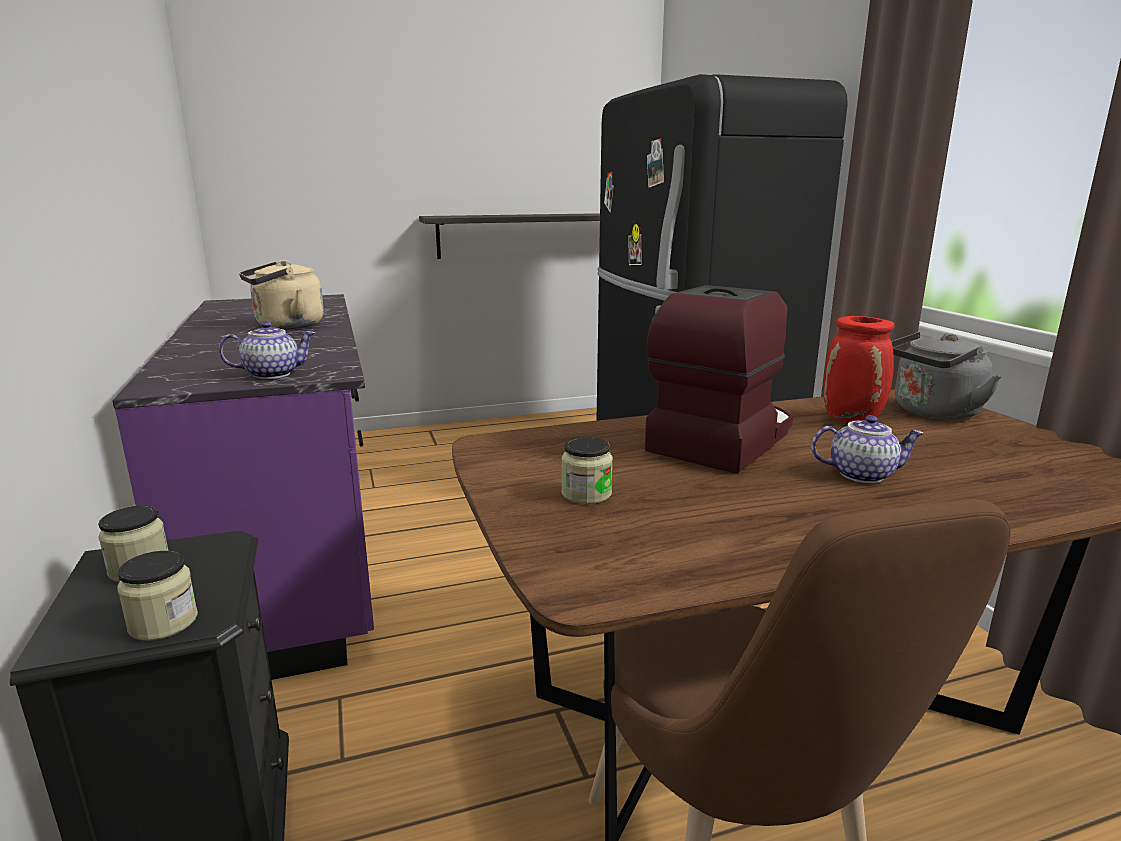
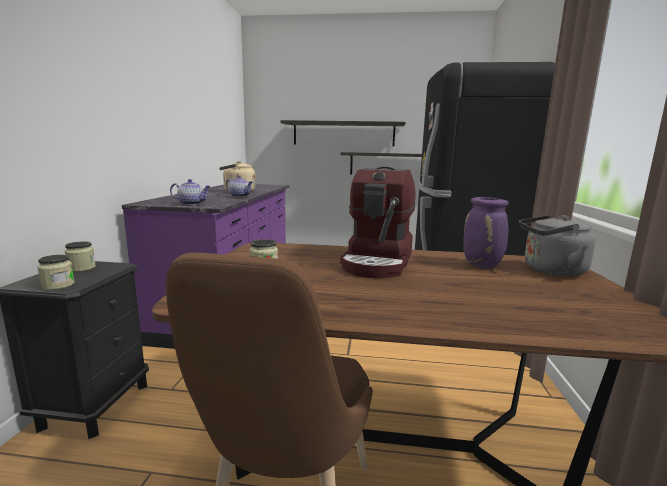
camera: 25 degrees right, 5 degrees down
coffee machine [645,285,793,474] -> coffee machine turned 135 degrees clockwise [340,167,416,278]
teapot [811,415,925,483] -> teapot moved to [226,175,253,197]
red vase [823,316,895,422] -> purple vase [463,197,509,269]
none -> shelf [281,120,405,146]

